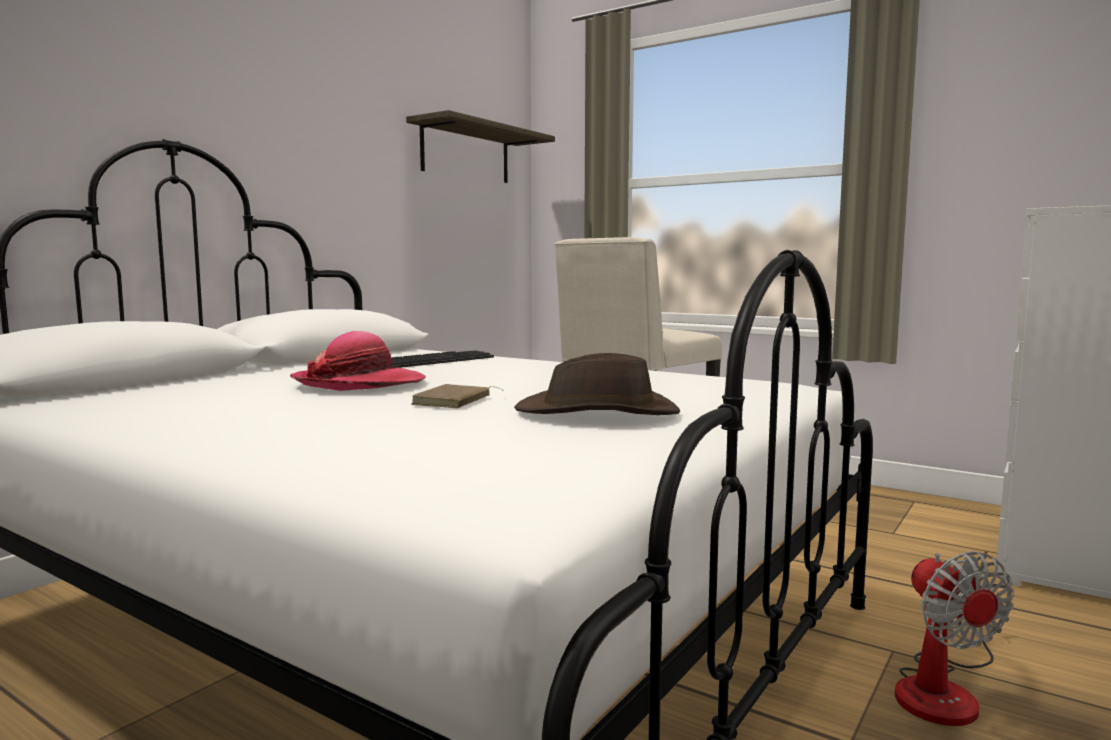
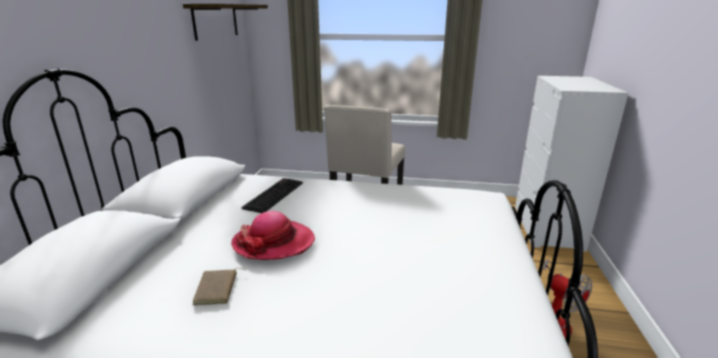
camera: 25 degrees left, 15 degrees up
brown book [412,384,504,408] -> brown book moved to [193,268,245,305]
brown hat [514,353,680,415] -> none

